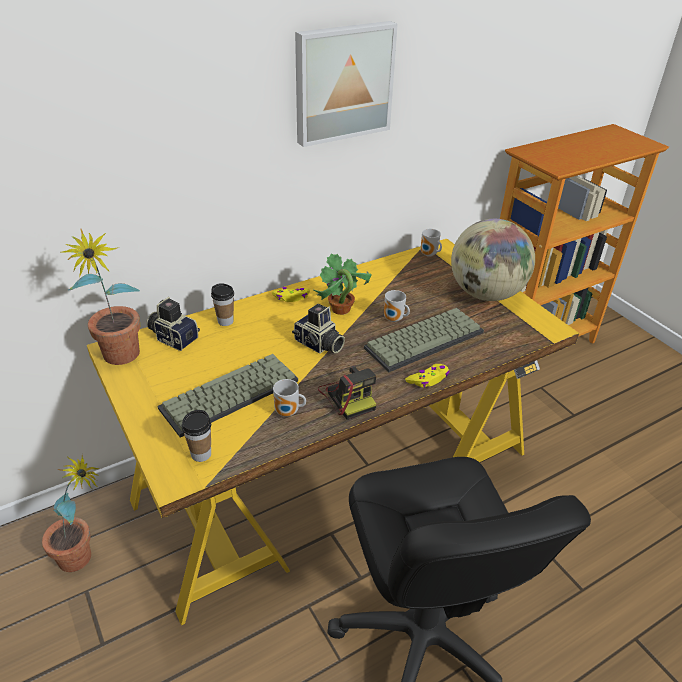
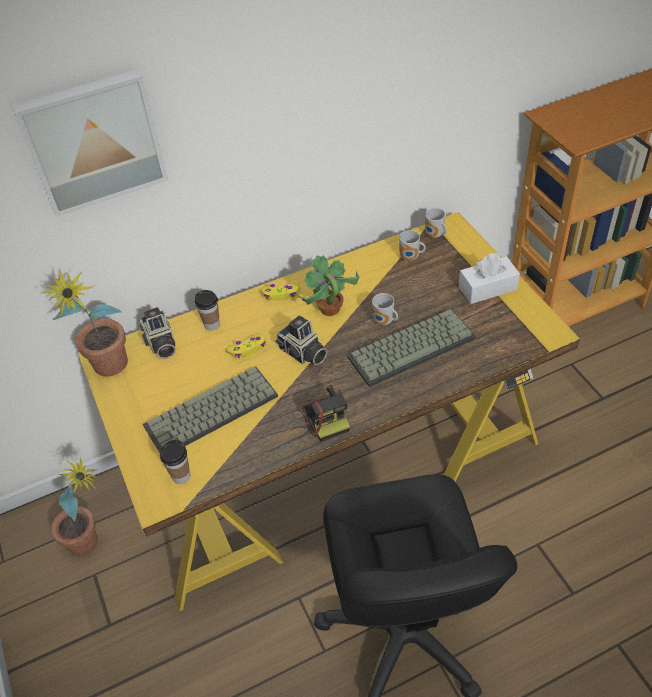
camera: 10 degrees right, 10 degrees up
camera [146,297,200,351] -> camera turned 150 degrees counterclockwise [139,307,176,359]
mug [273,379,306,417] -> mug moved to [399,230,426,261]
picture [295,21,398,147] -> picture moved to [11,69,168,217]
yellow game controller [405,364,450,387] -> yellow game controller moved to [225,333,266,358]
globe [451,219,535,301] -> white tissue box [459,253,520,304]

